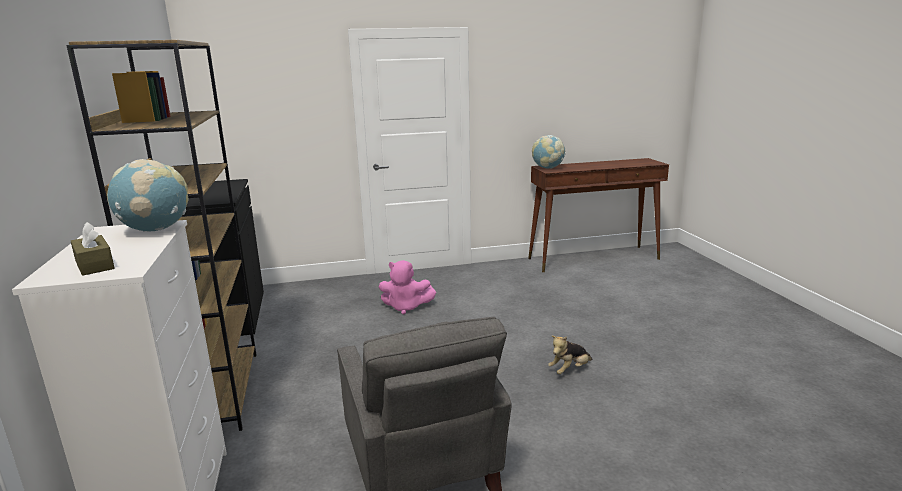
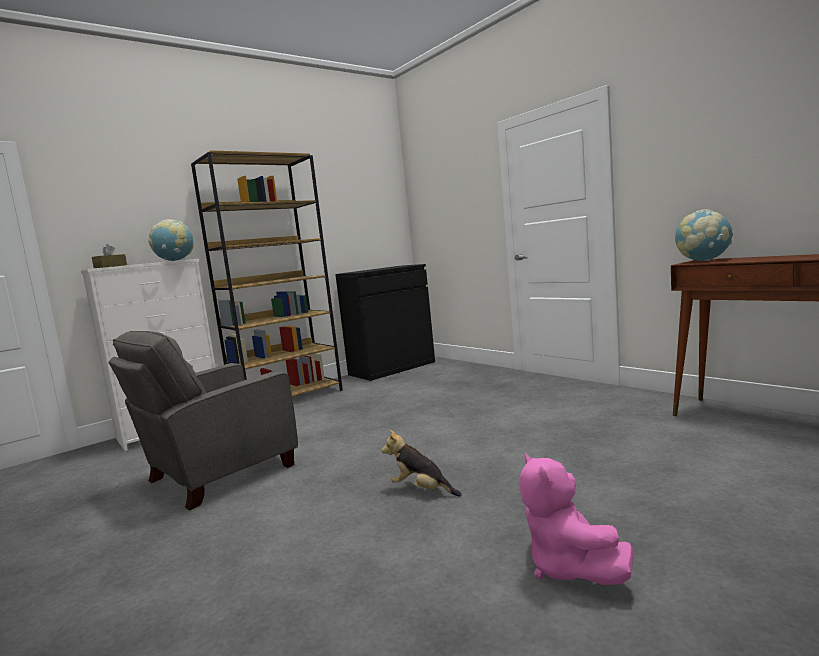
camera: 65 degrees right, 10 degrees down
pink plush toy [379,260,436,315] -> pink plush toy moved to [519,452,633,585]

